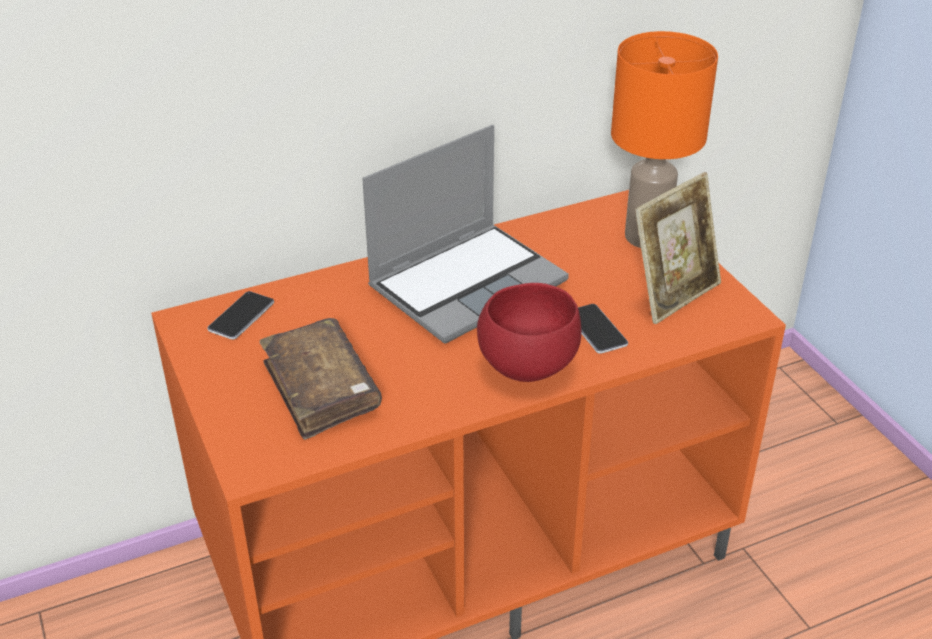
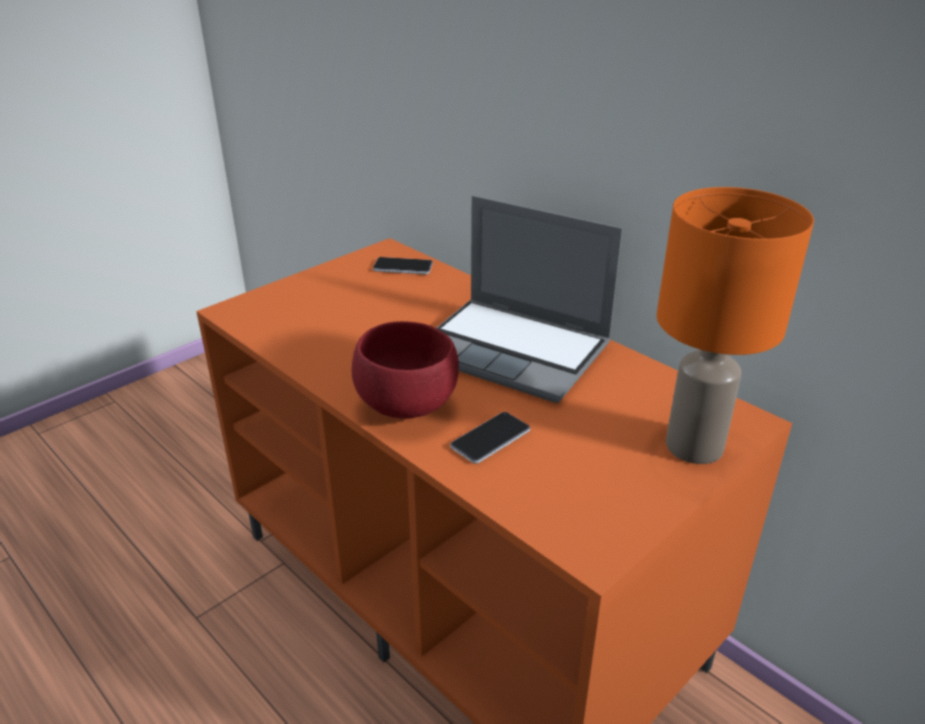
camera: 70 degrees right, 5 degrees down
brown book [259,318,382,440] -> none
picture frame [635,172,721,324] -> none

